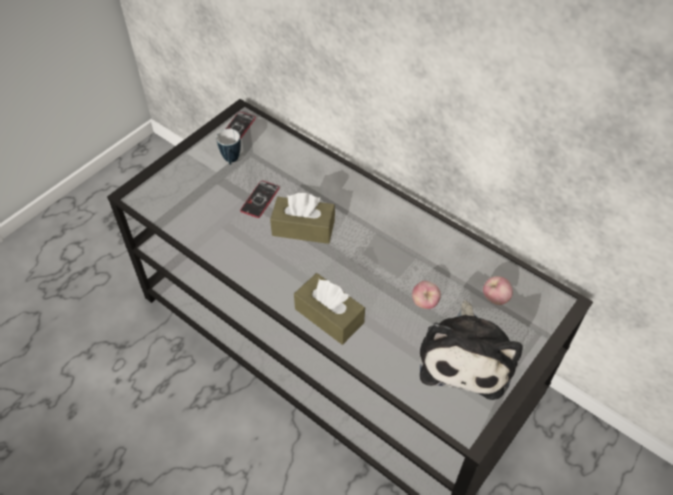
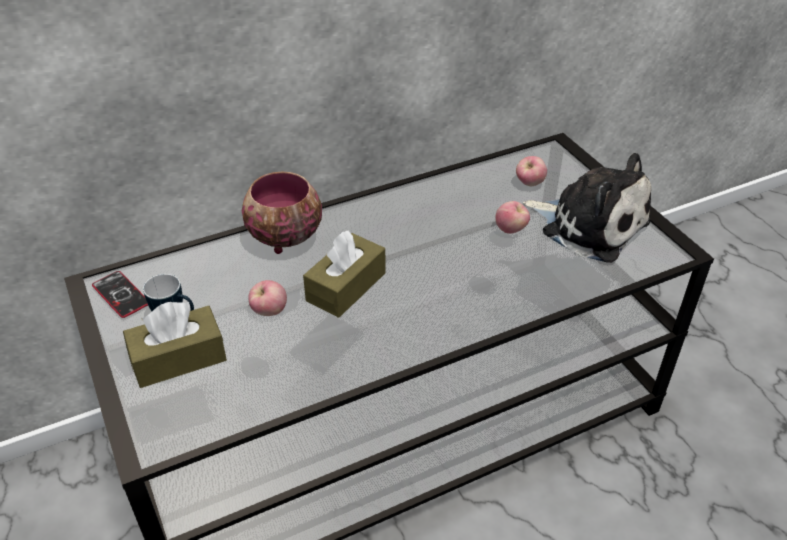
camera: 65 degrees left, 10 degrees down
phone [240,181,280,218] -> apple [248,280,287,316]
brown tissue box [294,273,365,345] -> brown tissue box moved to [123,302,227,388]
none -> bowl [242,172,322,254]

